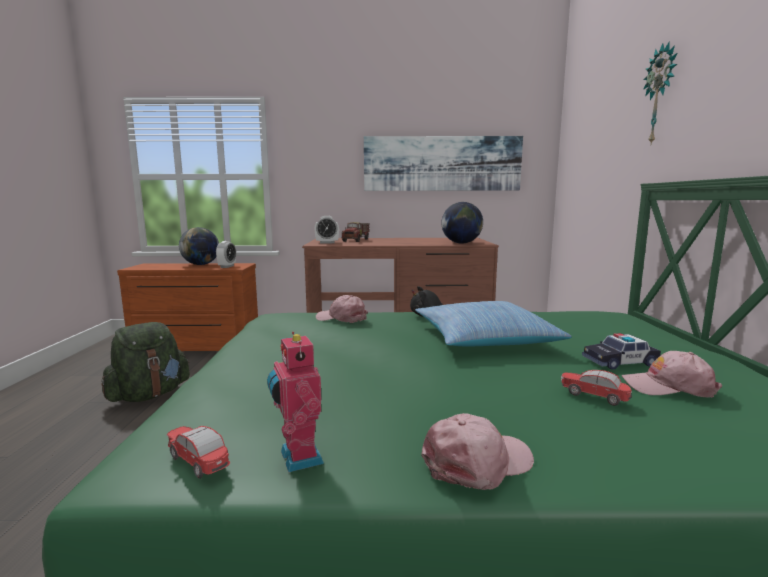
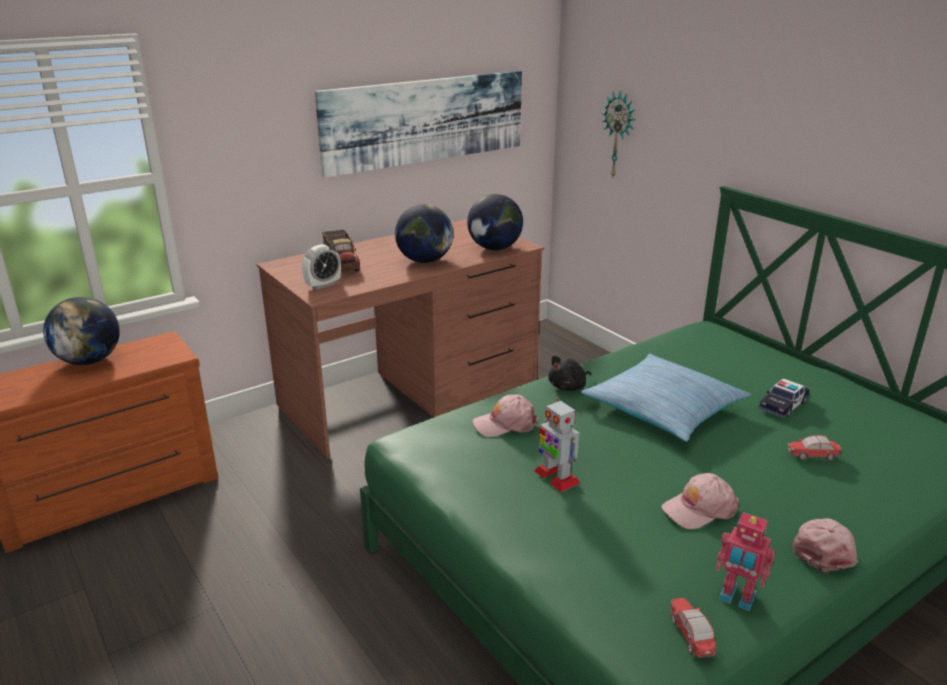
camera: 35 degrees left, 15 degrees up
green backpack [101,322,190,402] -> none
toy car [166,426,230,479] -> toy car turned 75 degrees clockwise [670,598,716,658]
alarm clock [216,241,236,268] -> none
pink cap [622,351,722,398] -> pink cap moved to [661,473,739,529]
wall clock [643,41,677,144] -> wall clock moved to [601,91,636,177]
none -> globe [395,204,453,263]
none -> toy robot [534,398,580,492]

